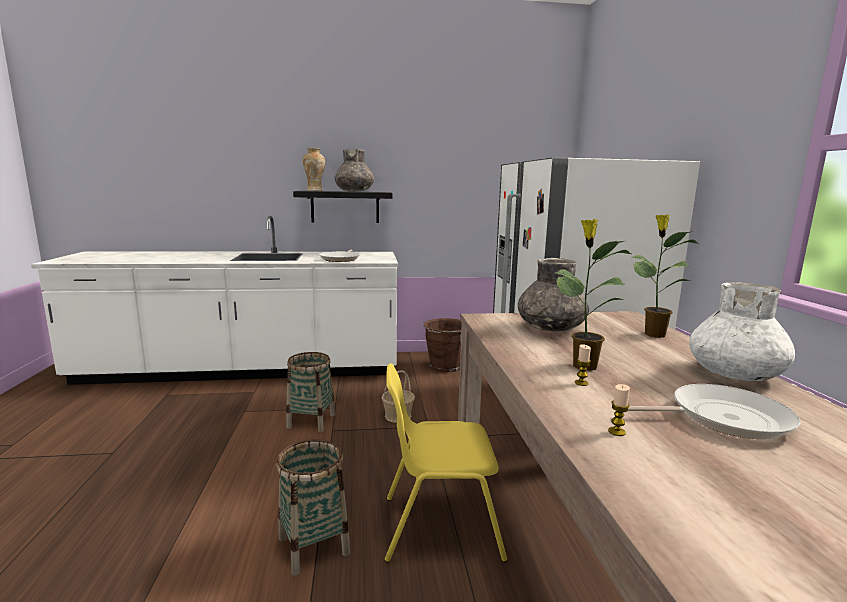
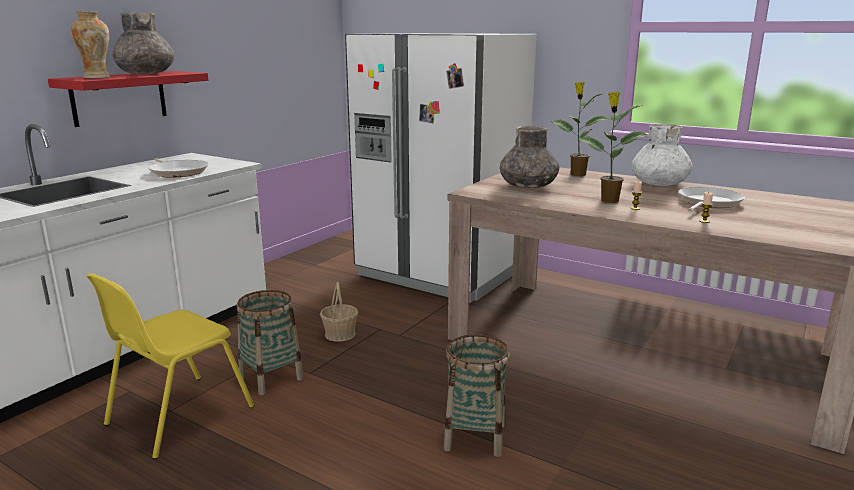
camera: 50 degrees left, 5 degrees up
black shelf [293,191,393,223] -> red shelf [48,71,209,127]
yellow chair [385,363,507,562] -> yellow chair moved to [87,273,254,459]
brown bucket [422,318,462,372] -> none

